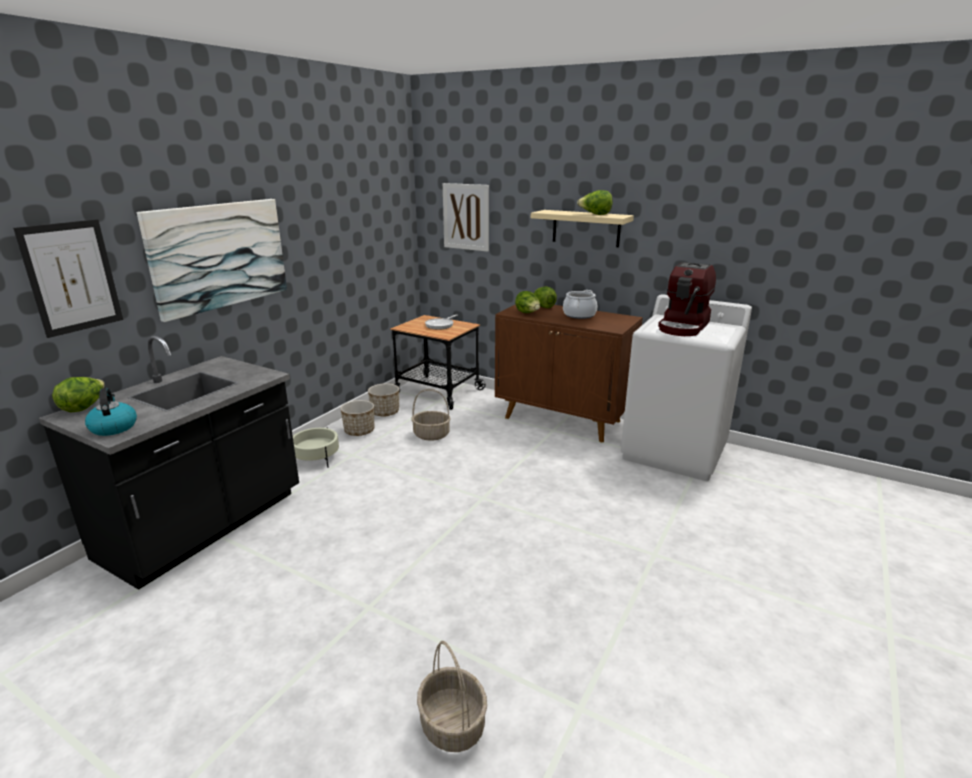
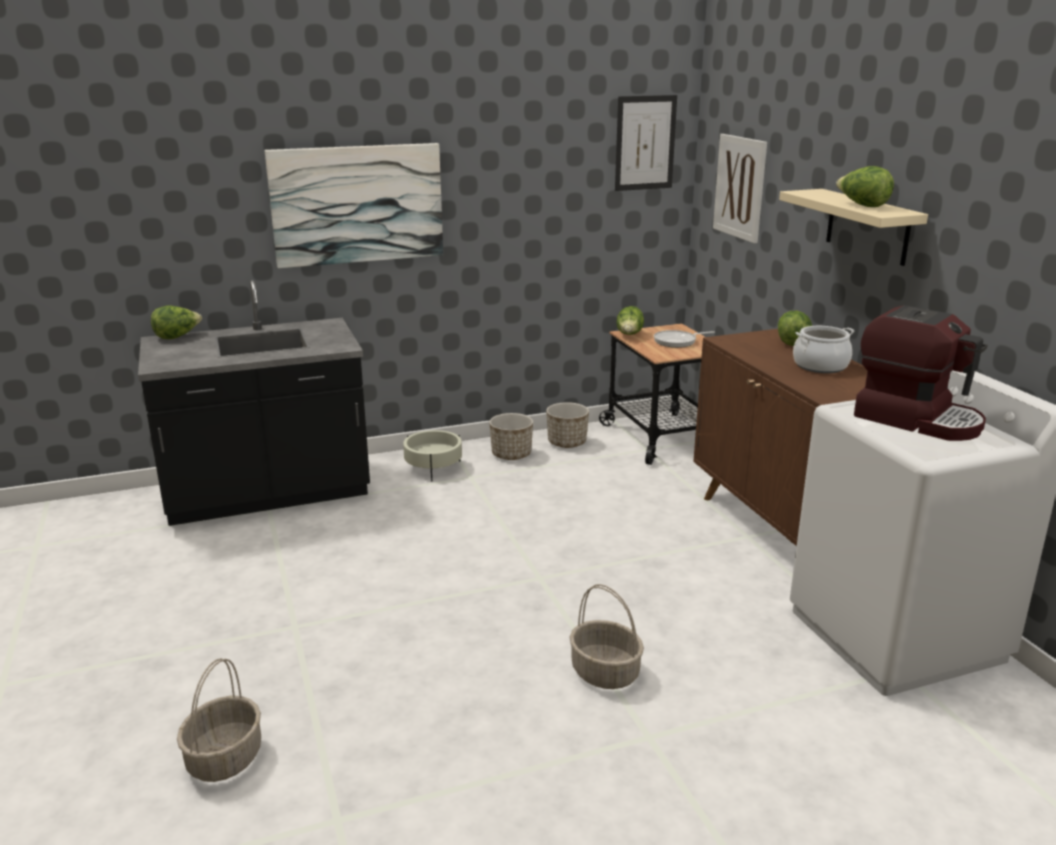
camera: 40 degrees right, 0 degrees up
picture [13,219,123,338] -> picture moved to [615,95,677,191]
kettle [85,388,137,436] -> none
basket [411,389,451,441] -> basket moved to [570,584,644,689]
lettuce [515,291,540,313] -> lettuce moved to [616,306,644,335]
coffee machine [658,262,716,336] -> coffee machine turned 120 degrees counterclockwise [854,305,988,441]

